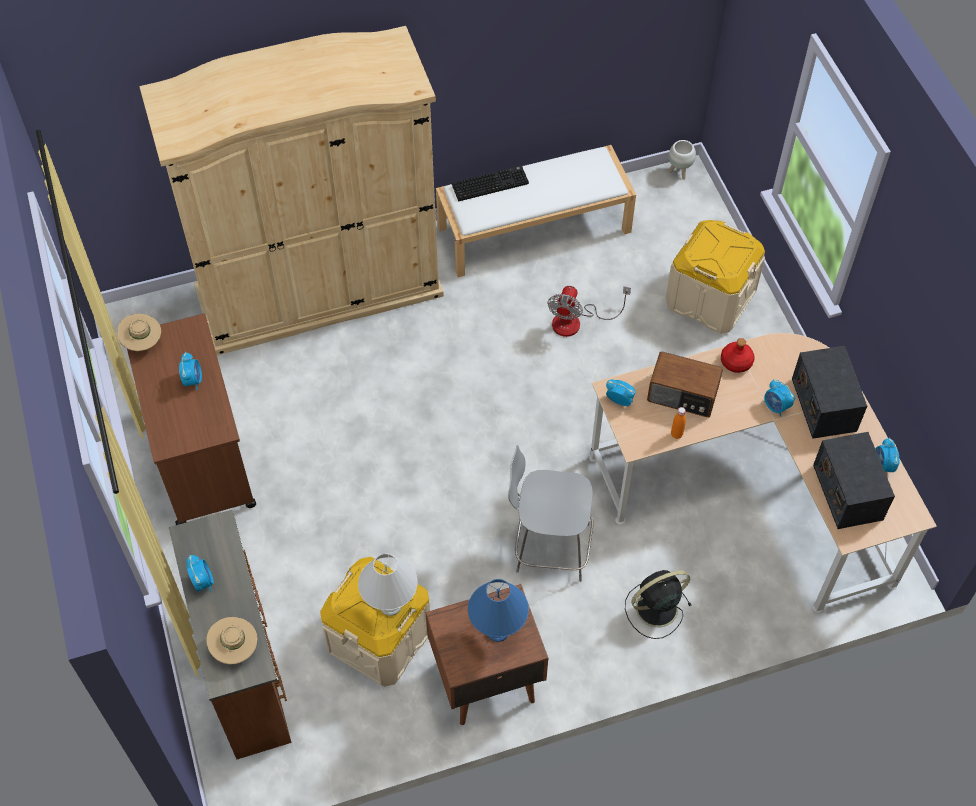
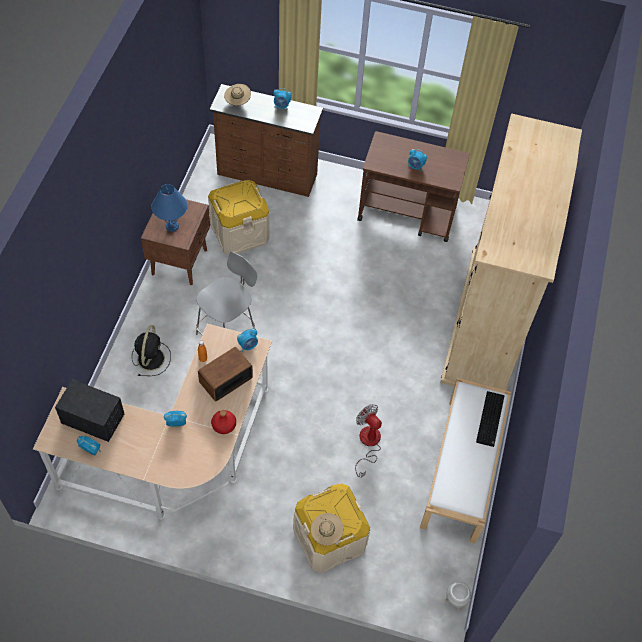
camera: 120 degrees right, 0 degrees up
beige hat [117,314,161,351] -> beige hat moved to [311,513,344,546]
white table lamp [358,553,418,616] -> none
radio [792,346,867,439] -> none

